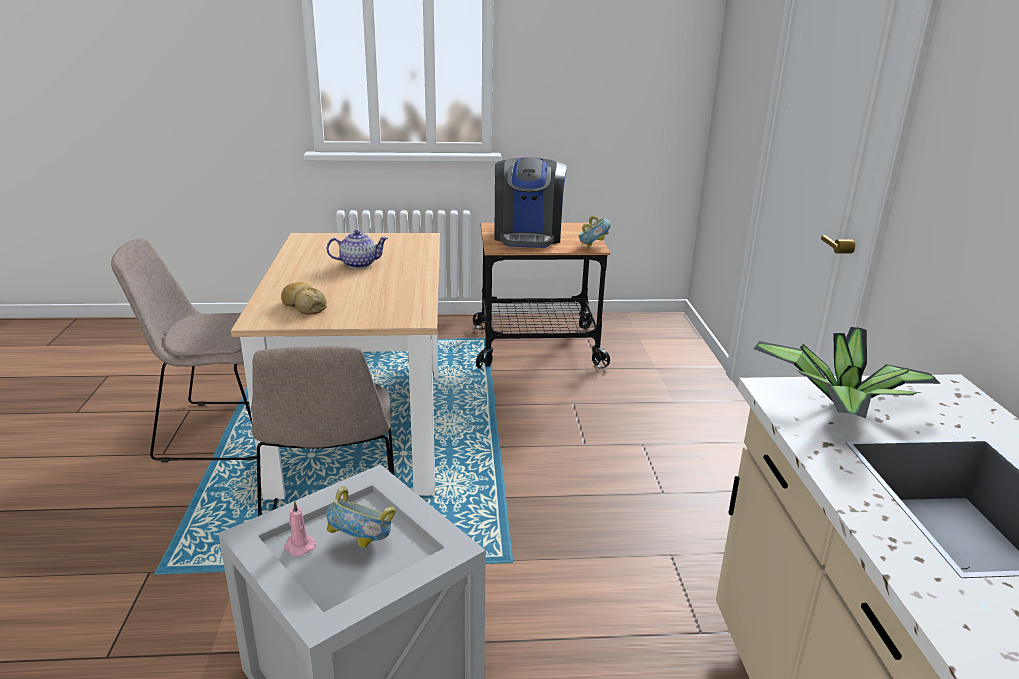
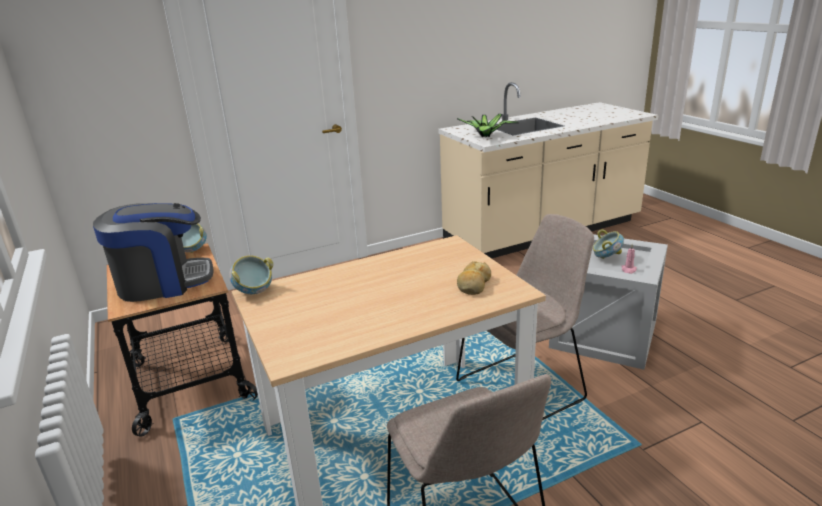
camera: 110 degrees left, 0 degrees up
teapot [326,230,388,269] -> none
none -> bowl [229,255,273,294]

